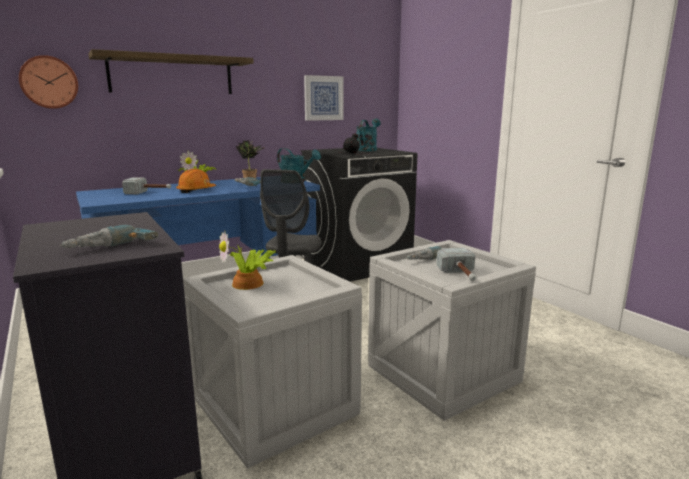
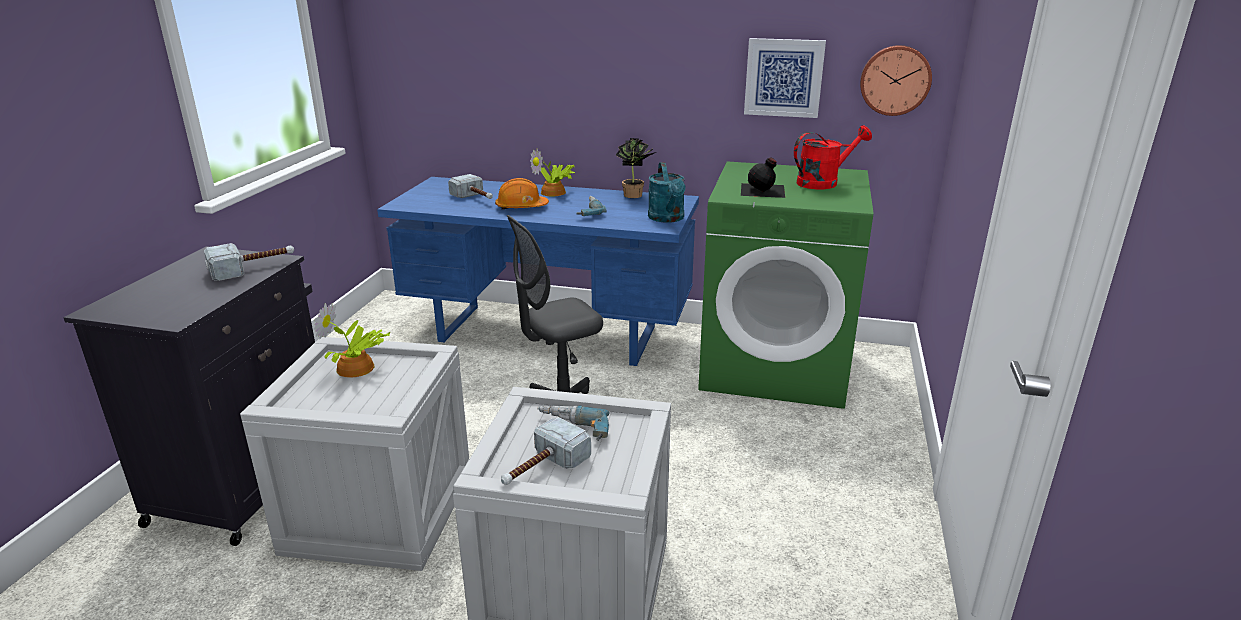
camera: 45 degrees right, 10 degrees up
wall clock [19,55,78,109] -> wall clock moved to [860,45,932,116]
power drill [60,225,158,248] -> none
shelf [88,49,254,94] -> none
black washing machine [300,148,418,282] -> green washing machine [698,161,873,409]
turquoise watering can [356,118,381,151] -> red watering can [794,125,872,189]
none -> hammer [204,243,294,281]

